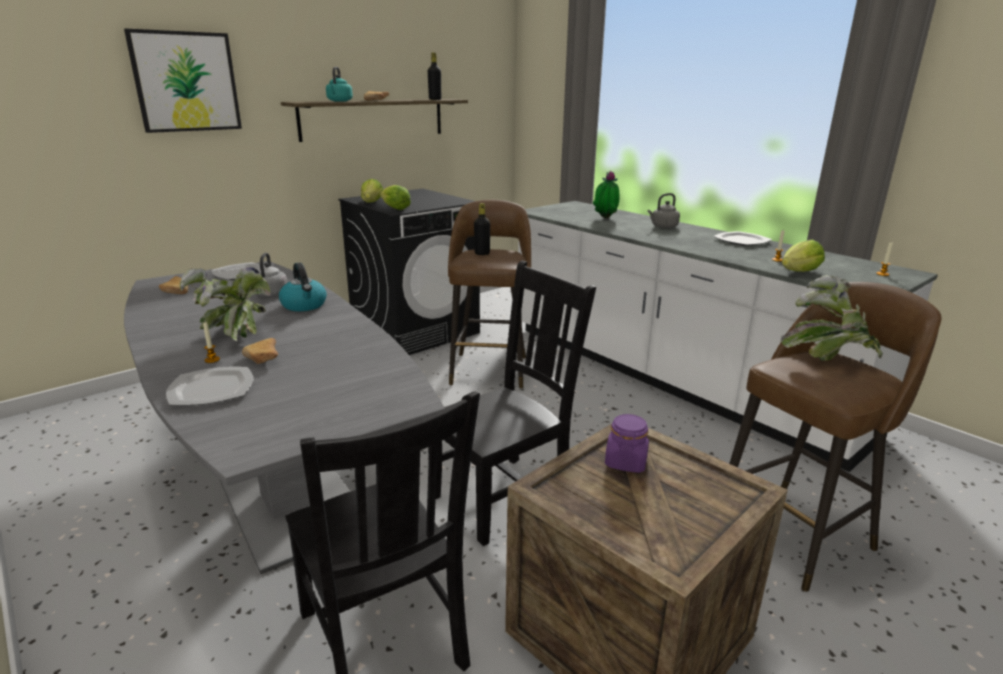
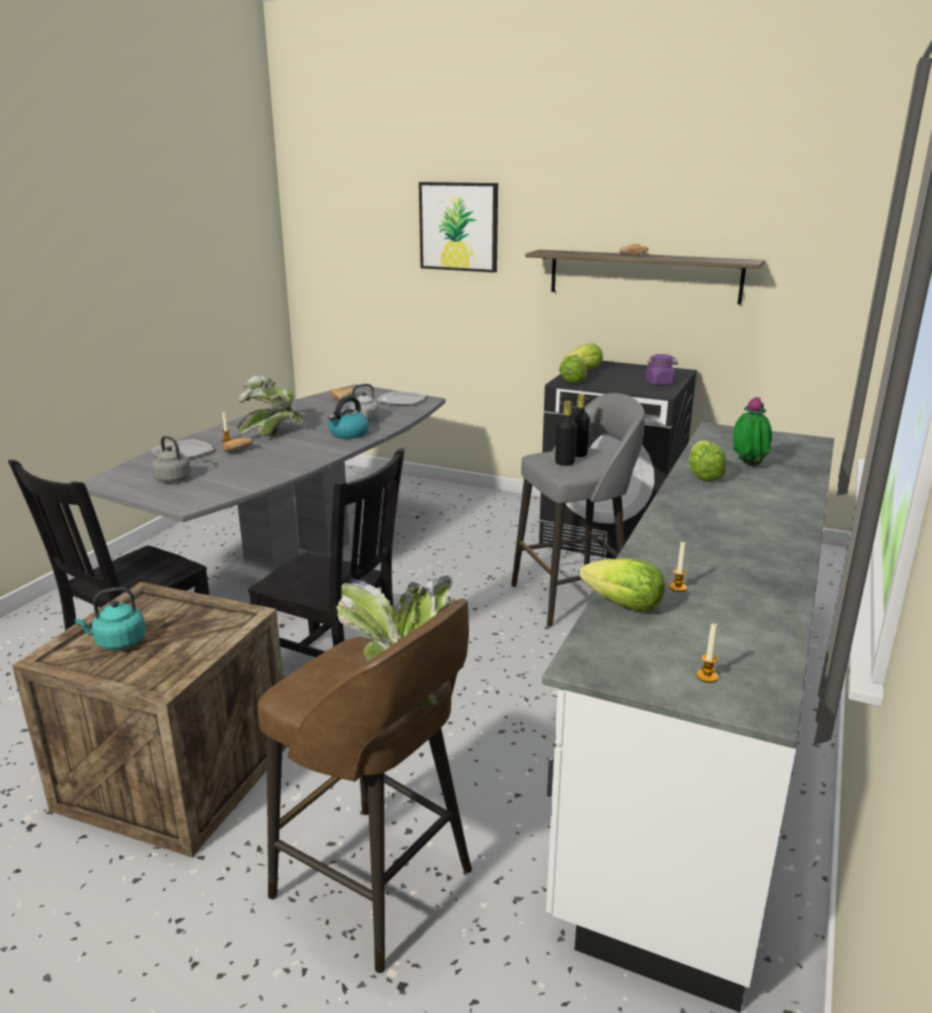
camera: 65 degrees right, 0 degrees up
turquoise kettle [326,67,353,102] -> turquoise kettle moved to [75,587,146,650]
black bottle [428,52,441,100] -> black bottle moved to [555,401,577,466]
brown stool [448,200,531,389] -> grey stool [511,393,645,627]
purple jar [605,414,649,473] -> purple jar moved to [646,354,678,385]
grey kettle [648,193,680,228] -> grey kettle moved to [152,436,191,482]
plate [713,231,772,246] -> none
none -> lettuce [689,440,726,481]

